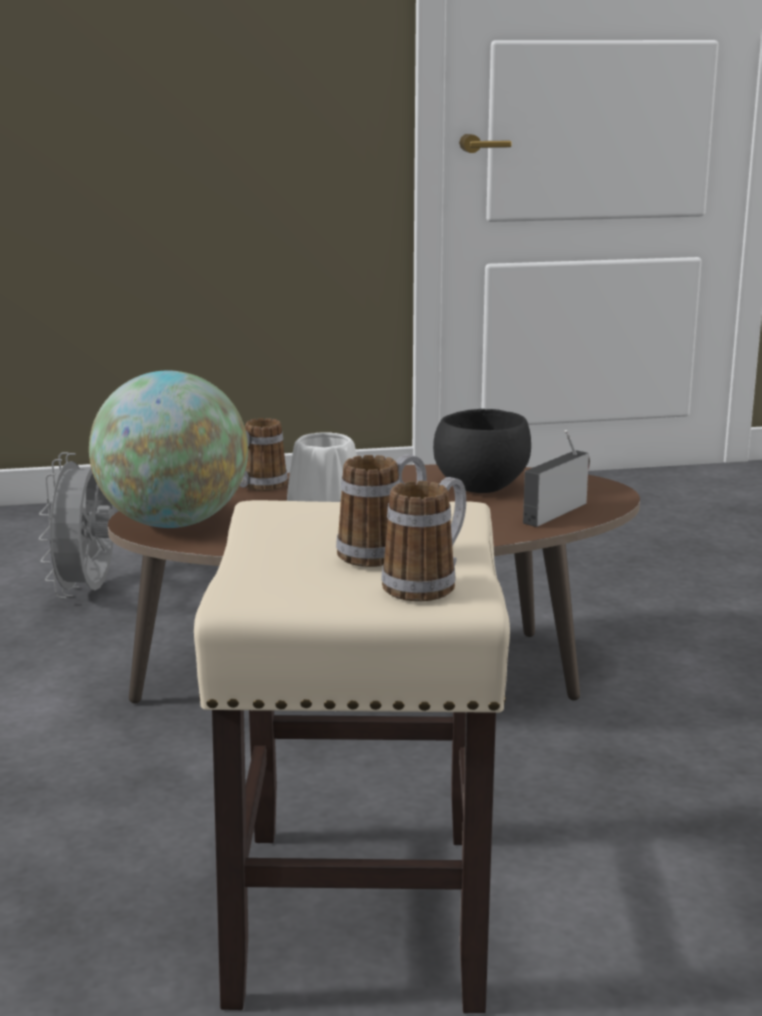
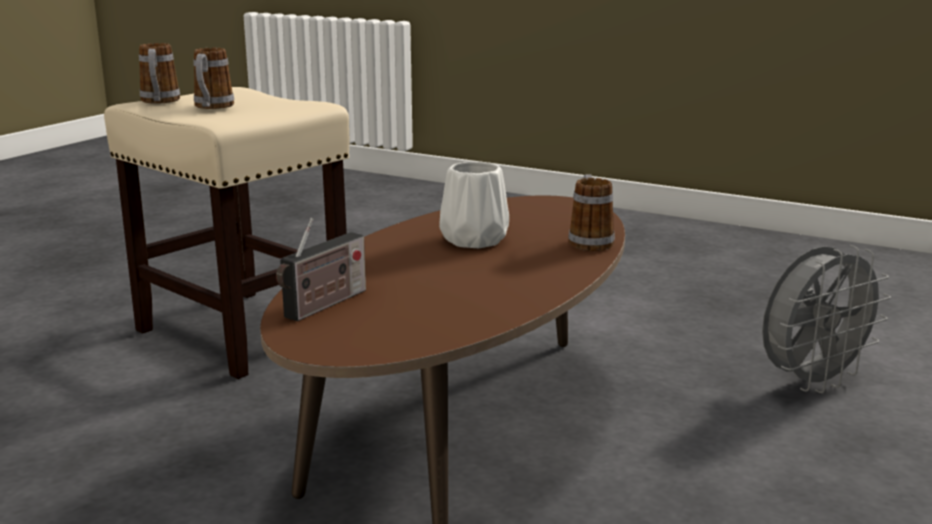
camera: 130 degrees right, 0 degrees up
grey fan [39,452,115,599] -> grey fan turned 105 degrees clockwise [762,245,891,393]
globe [89,371,248,528] -> none
black bowl [433,409,531,493] -> none
radio [523,430,590,527] -> radio turned 45 degrees clockwise [276,218,366,321]

